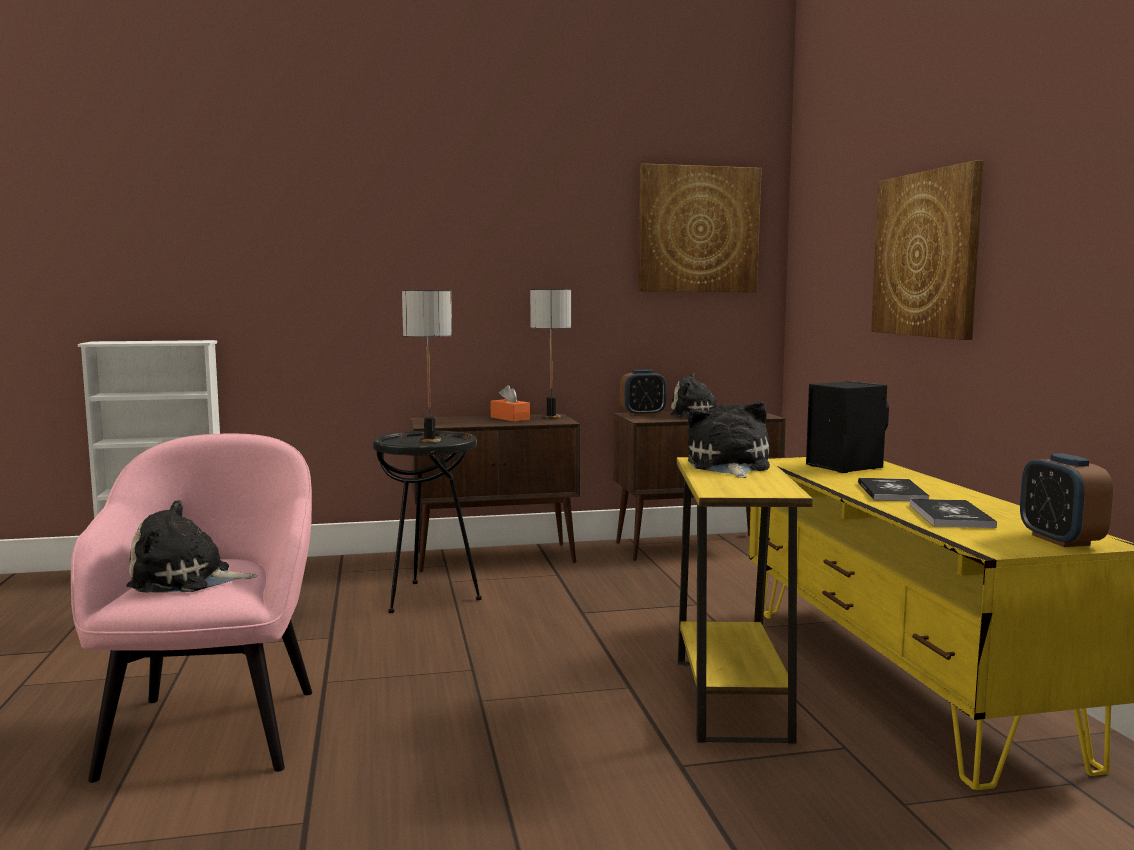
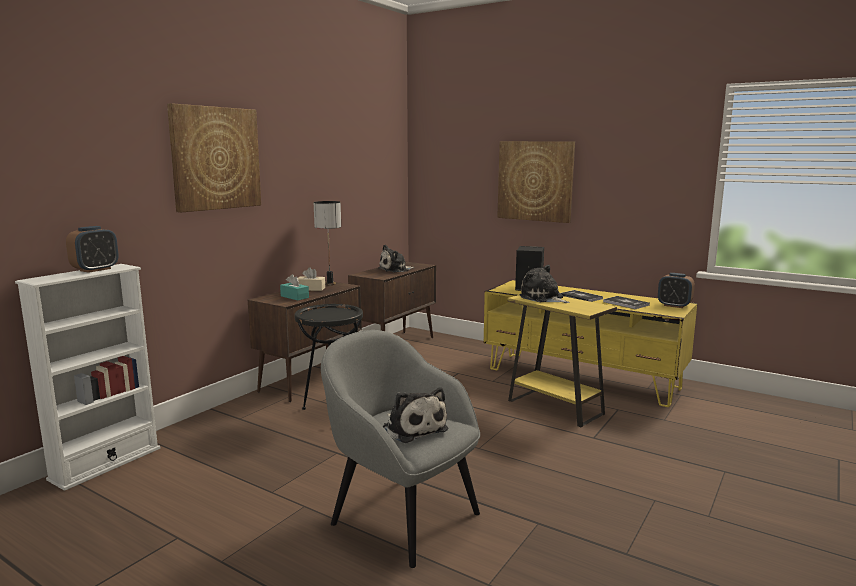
camera: 45 degrees left, 5 degrees up
pink armchair [71,434,312,783] -> grey armchair [321,330,480,568]
plush toy [126,500,258,592] -> plush toy turned 75 degrees counterclockwise [383,387,448,443]
table lamp [402,290,452,443] -> none
orange tissue box [491,385,530,422] -> beige tissue box [298,267,325,291]
alarm clock [620,370,666,416] -> alarm clock moved to [66,226,119,273]
picture [638,163,762,292] -> picture moved to [167,103,261,213]
none -> turquoise tissue box [280,274,309,301]

